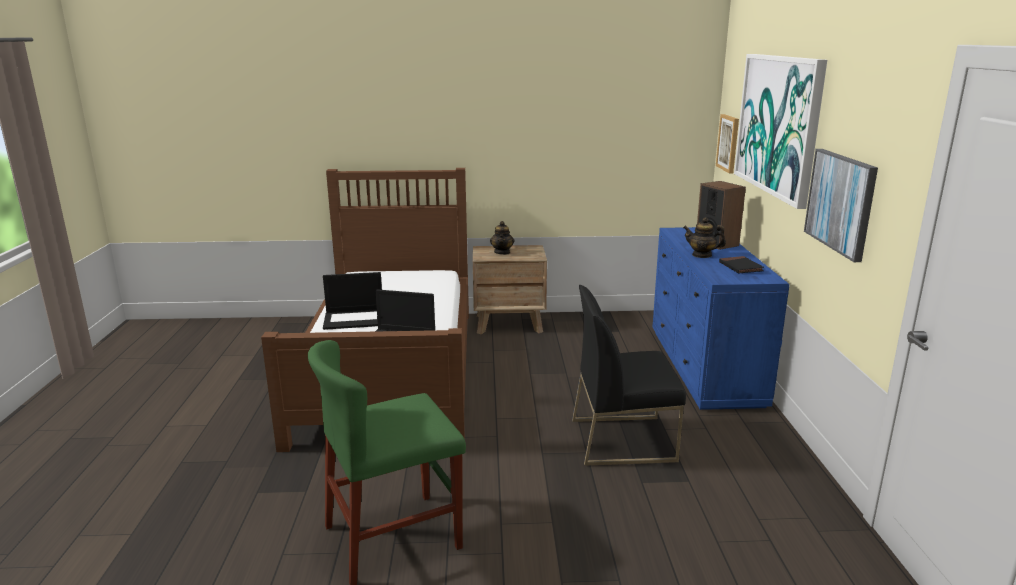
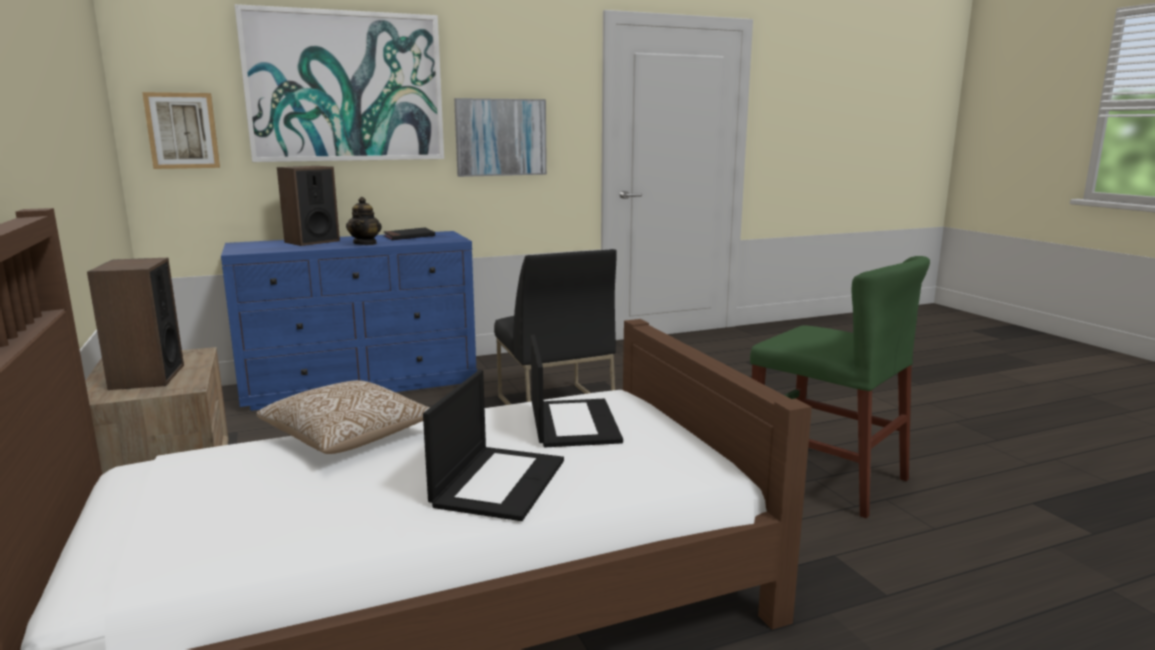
camera: 110 degrees left, 5 degrees down
laptop [323,272,382,330] -> laptop turned 45 degrees clockwise [423,370,564,521]
teapot [490,221,514,255] -> speaker [87,258,184,390]
none -> pillow [256,380,429,454]

